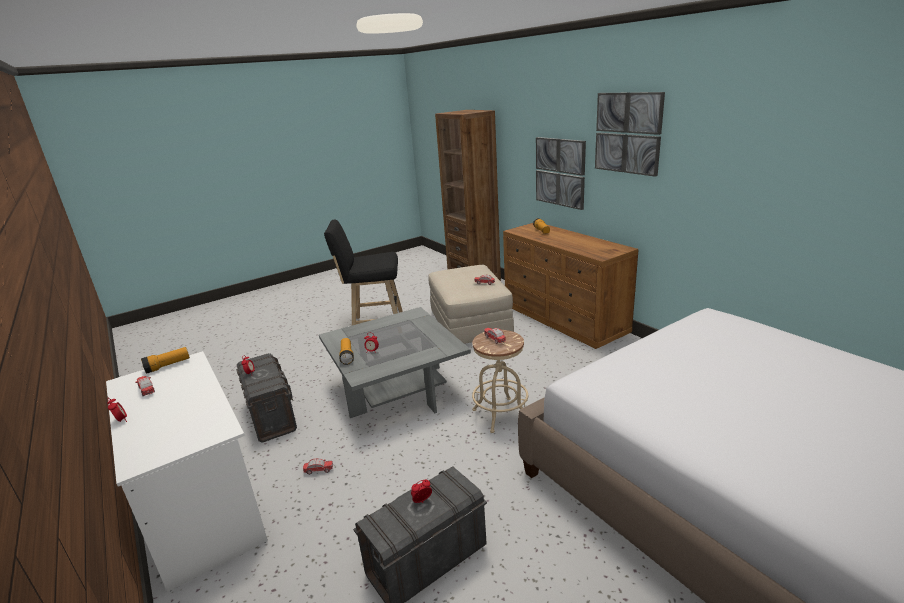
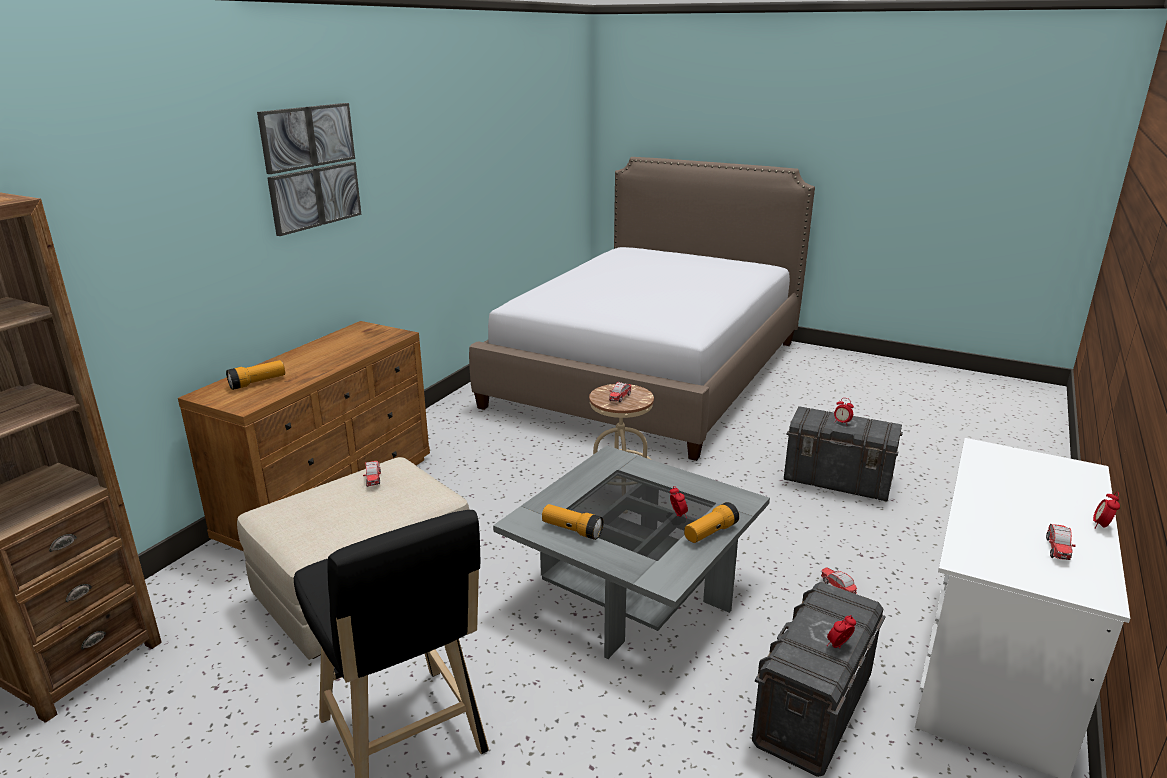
camera: 120 degrees left, 0 degrees up
flashlight [141,347,190,374] -> flashlight moved to [542,504,604,540]
picture [536,137,586,210] -> none

